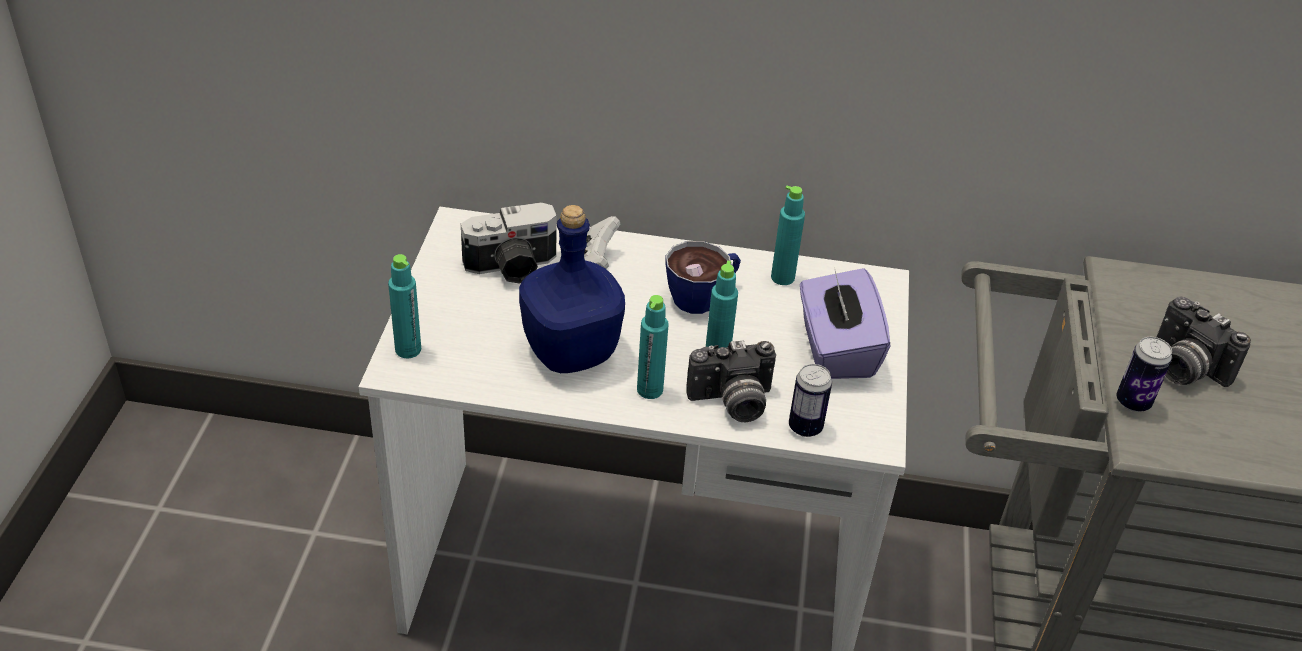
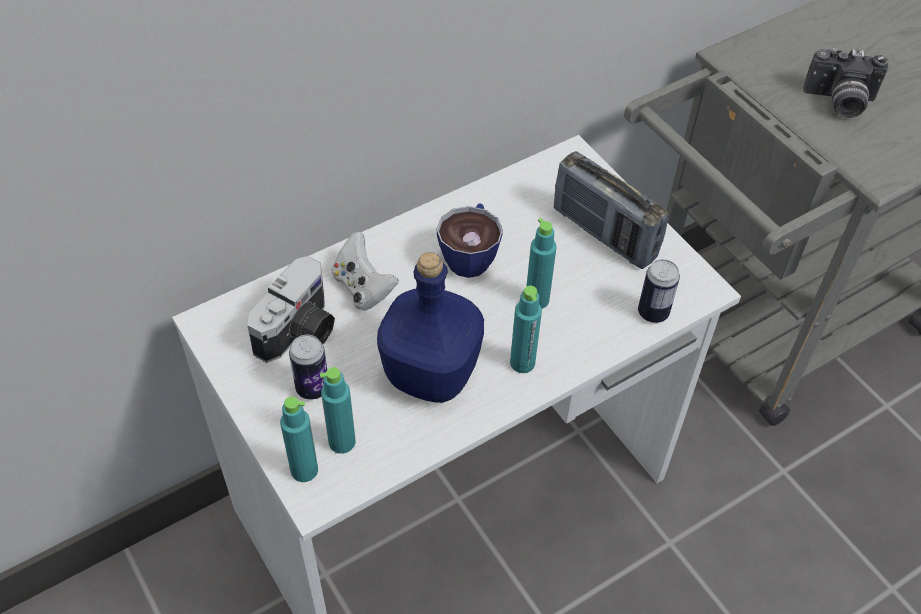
camera: 40 degrees left, 10 degrees up
camera [686,340,776,422] -> none
turquoise bottle [771,186,805,285] -> turquoise bottle moved to [320,367,355,454]
purple tissue box [800,267,891,379] -> radio [554,151,669,269]
can [1117,337,1172,412] -> can moved to [289,335,327,400]

